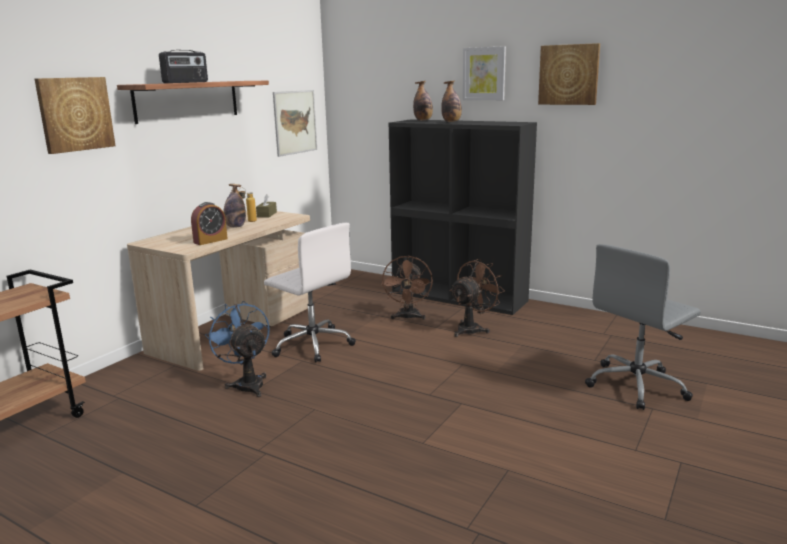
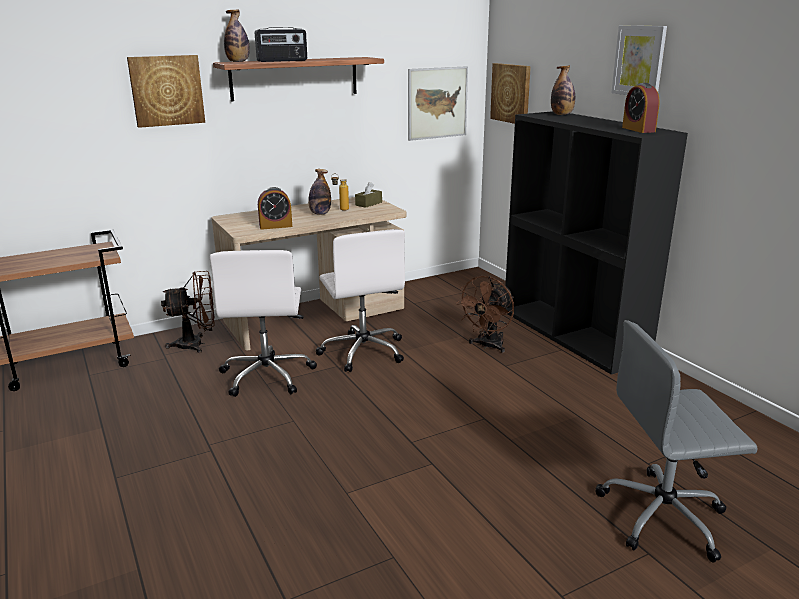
camera: 30 degrees right, 5 degrees up
blue fan [205,301,270,397] -> white office chair [210,250,317,397]
bottle [441,80,462,122] -> bottle moved to [224,10,249,62]
brown fan [450,259,505,337] -> brown fan moved to [161,271,215,353]
picture [538,43,600,105] -> picture moved to [490,63,531,124]
none -> alarm clock [622,83,660,133]

